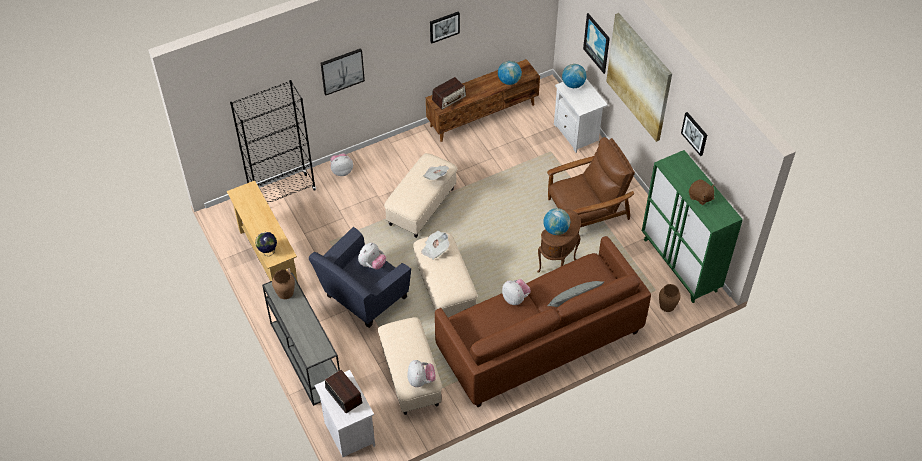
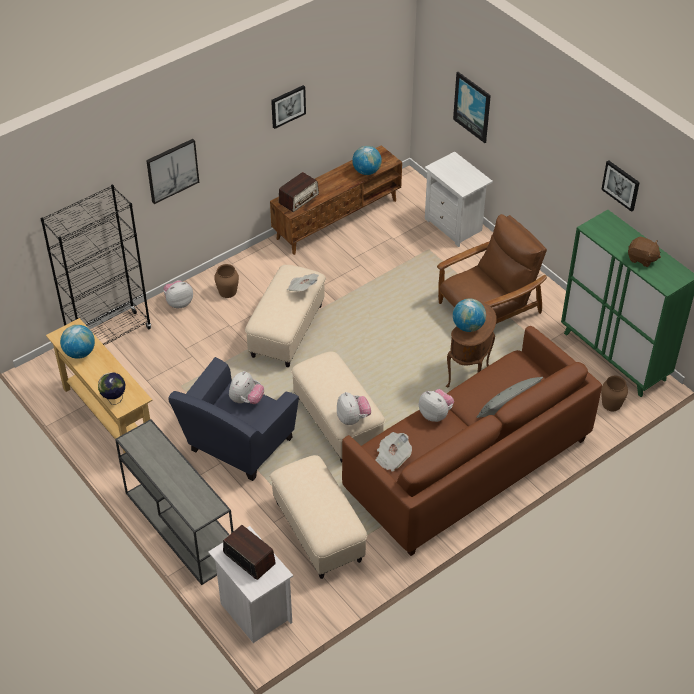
camera: 10 degrees left, 5 degrees down
brown vase [272,270,295,299] -> brown vase moved to [214,264,239,298]
plush toy [407,360,436,387] -> plush toy moved to [337,392,371,425]
newspaper [421,231,450,260] -> newspaper moved to [375,432,412,471]
globe [562,64,587,88] -> globe moved to [60,325,95,359]
picture [606,13,672,142] -> none

